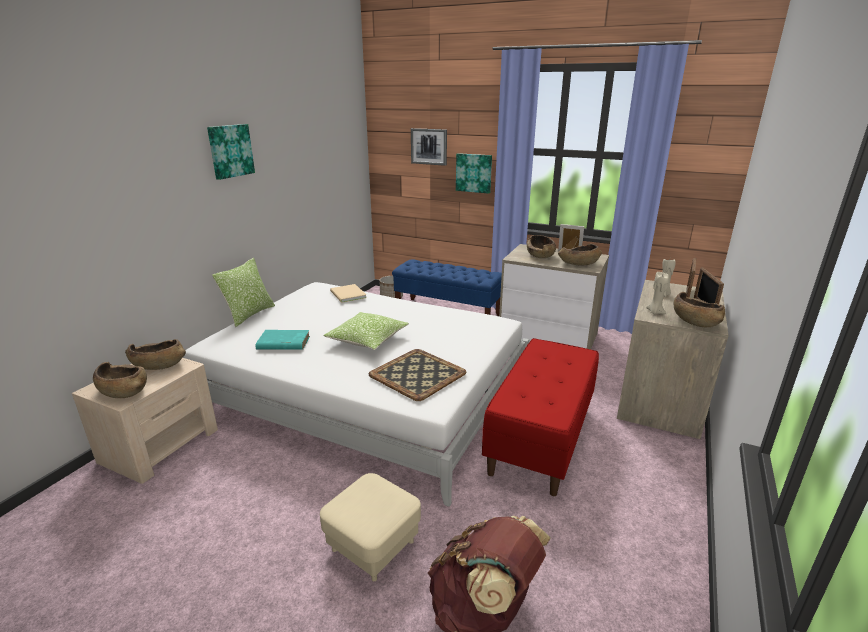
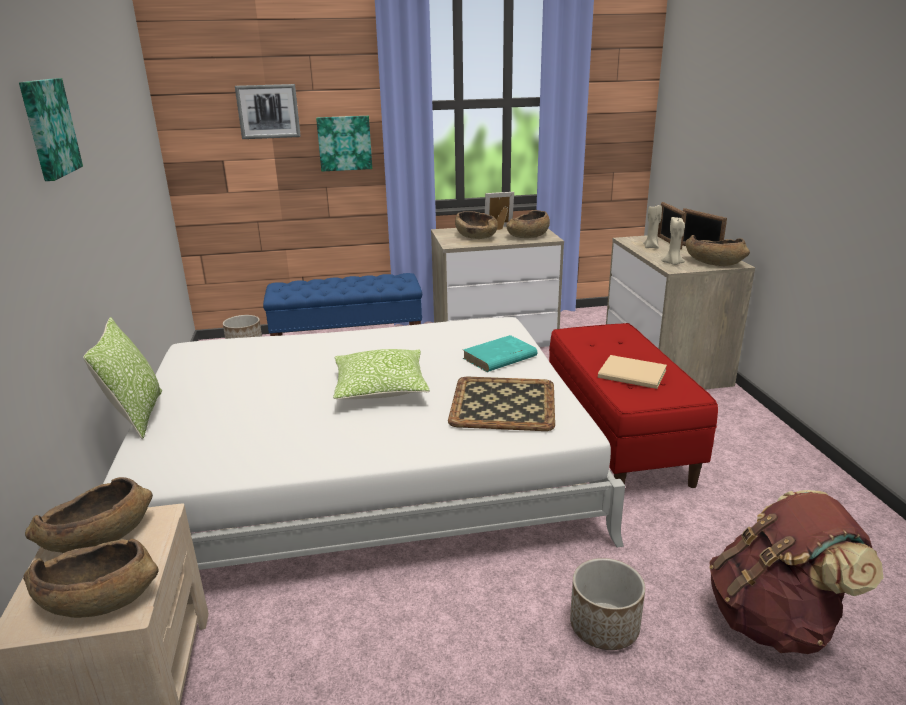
camera: 35 degrees left, 0 degrees up
turquoise book [256,330,310,350] -> turquoise book moved to [463,335,537,372]
beige ottoman [320,473,421,581] -> planter [570,558,645,650]
beige book [330,284,367,303] -> beige book moved to [598,355,667,389]

